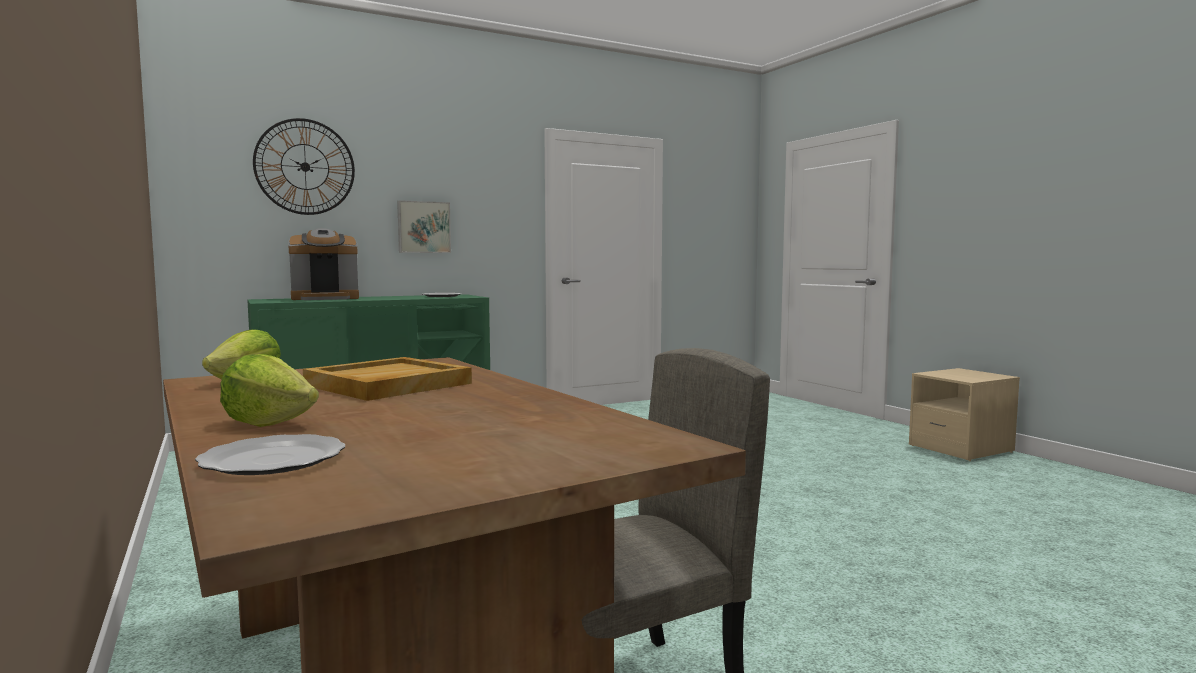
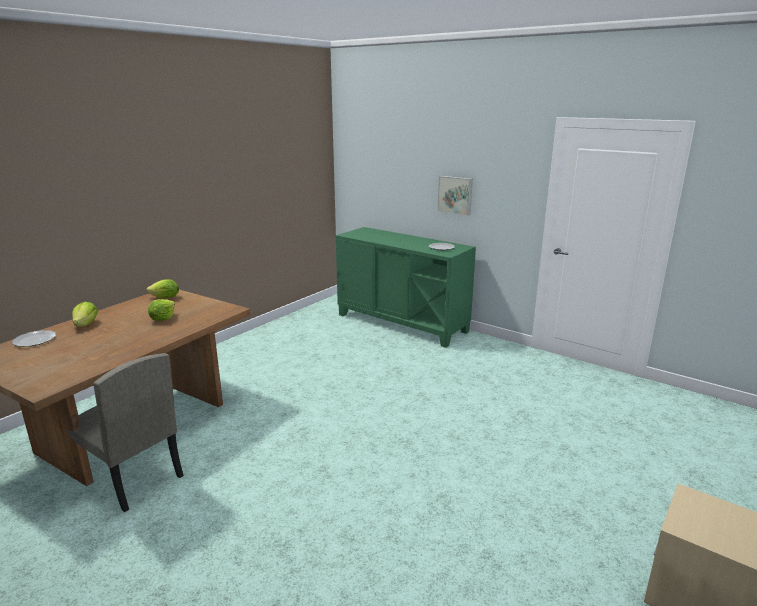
camera: 65 degrees right, 15 degrees up
wall clock [253,118,355,215] -> none
coffee machine [288,228,359,300] -> none
beige tray [303,357,472,401] -> lettuce [148,299,175,321]

